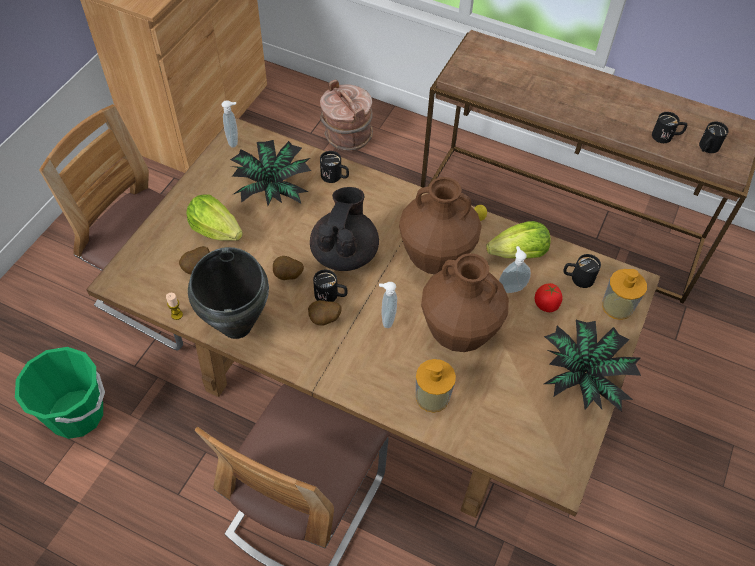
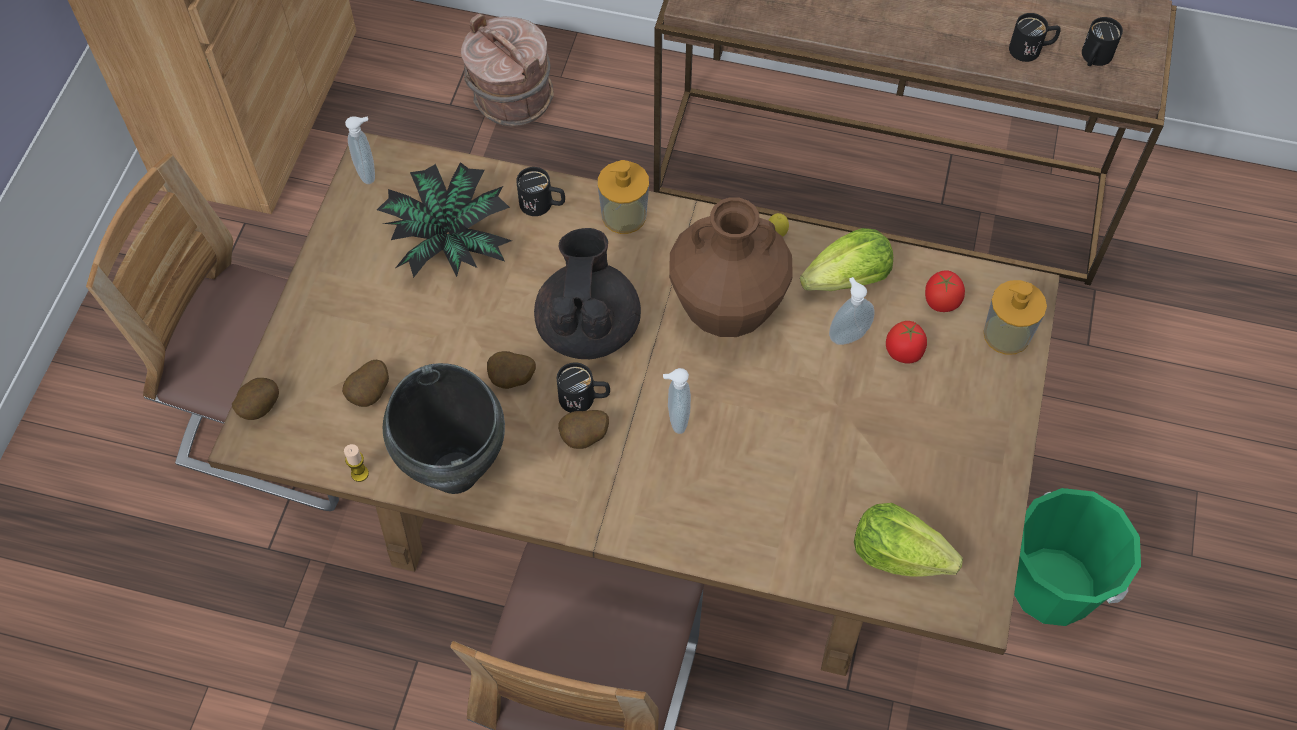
camera: 10 degrees left, 5 degrees up
green bucket [15,347,105,439] -> green bucket moved to [1014,488,1141,626]
lettuce [186,195,243,241] -> lettuce moved to [854,503,963,577]
soap dispenser [416,359,456,413] -> soap dispenser moved to [598,160,649,234]
brown vase [421,253,509,352] -> none
potted plant [544,320,641,412] -> none
black mug [563,254,601,288] -> tomato [925,270,965,312]
none -> potato [232,378,279,420]

